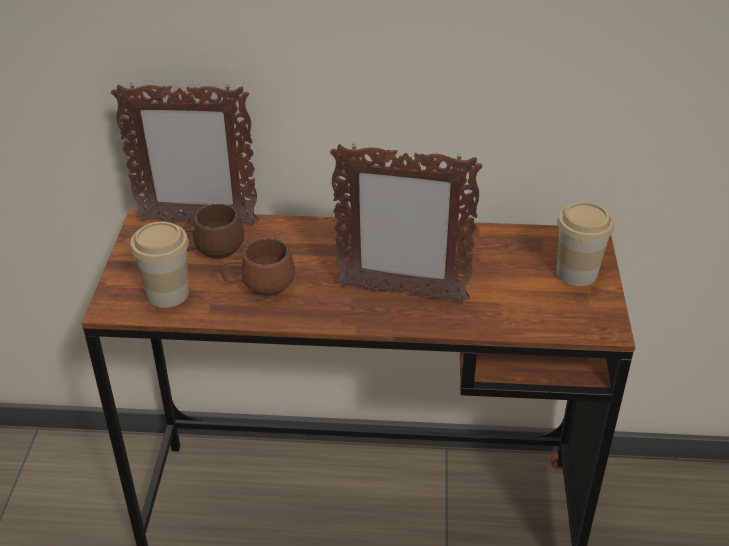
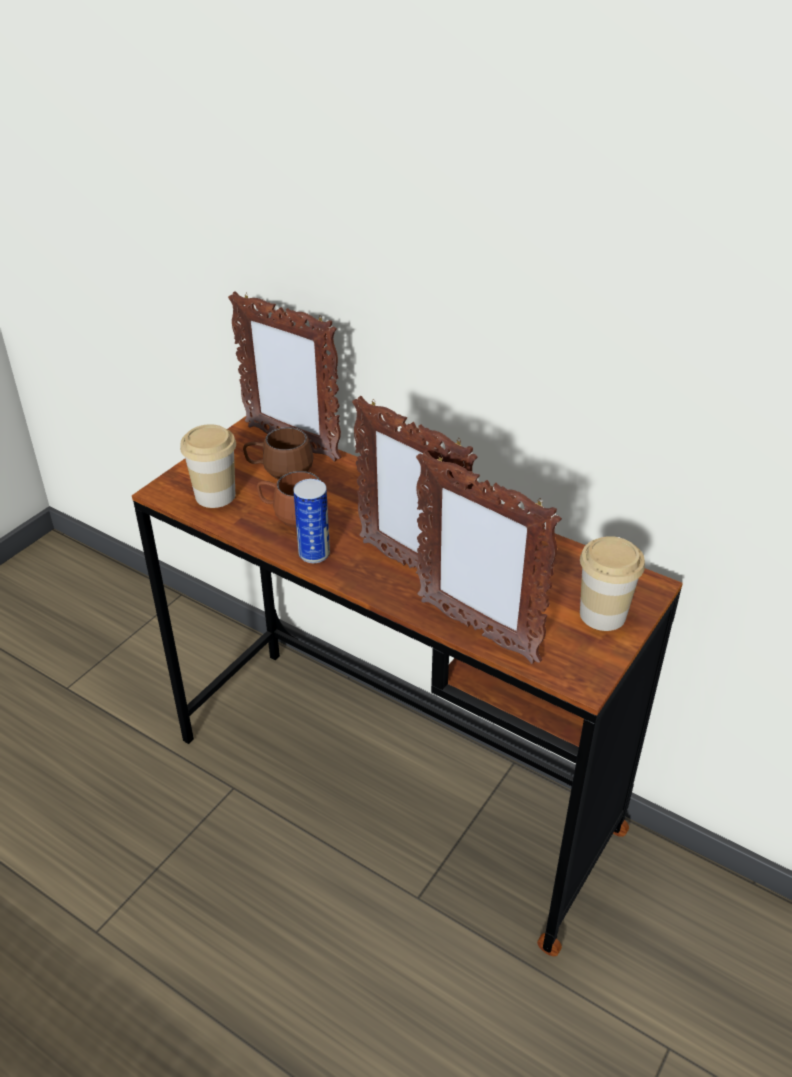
camera: 30 degrees right, 0 degrees up
none -> can [293,479,330,563]
none -> picture frame [416,451,562,664]

